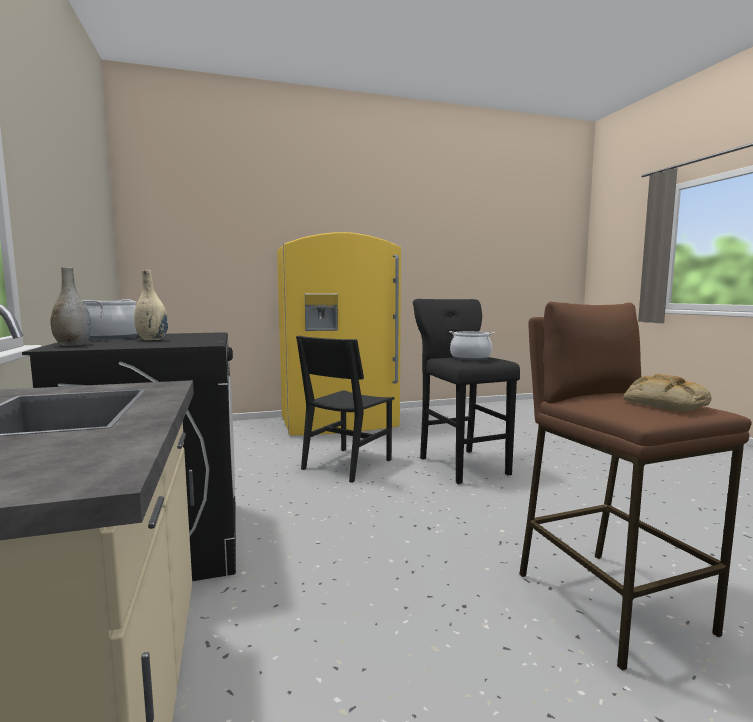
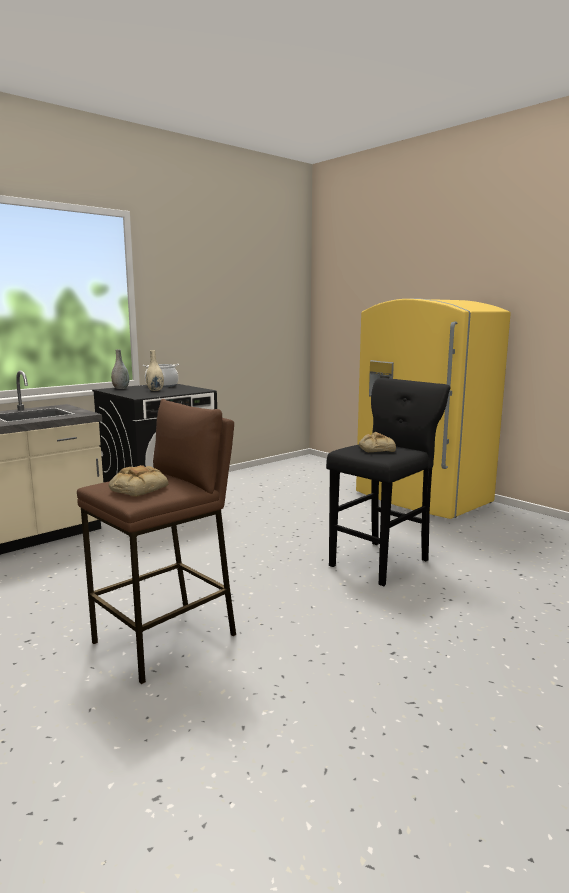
camera: 65 degrees right, 5 degrees up
black chair [296,336,395,483] -> none
cooking pot [449,331,495,360] -> bread [359,432,396,452]

